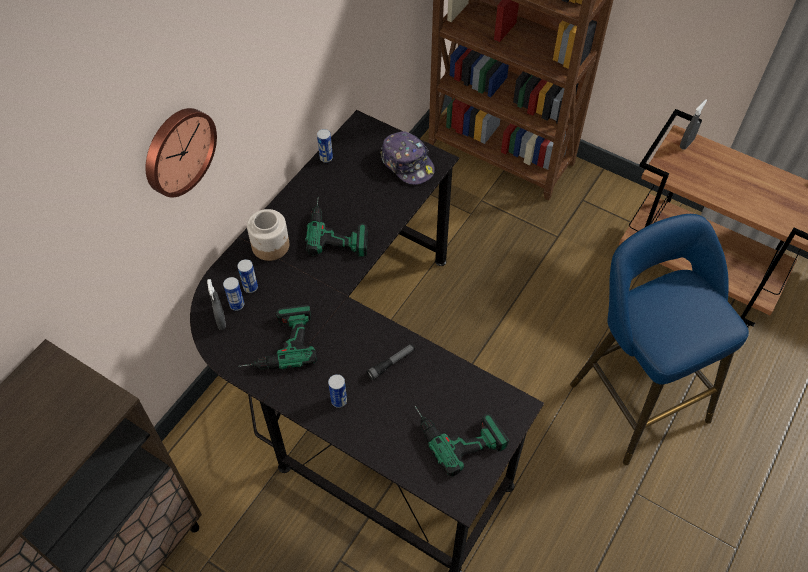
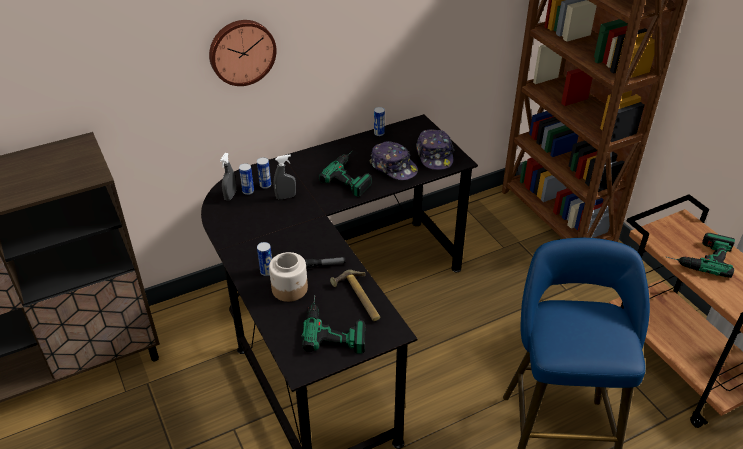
camera: 30 degrees right, 15 degrees down
power drill [238,305,317,369] -> power drill moved to [666,233,735,278]
jar [247,209,289,261] -> jar moved to [269,252,308,302]
grey spray bottle [680,99,707,150] -> grey spray bottle moved to [274,154,296,200]
none -> hammer [330,270,381,321]
none -> cap [369,141,418,180]

